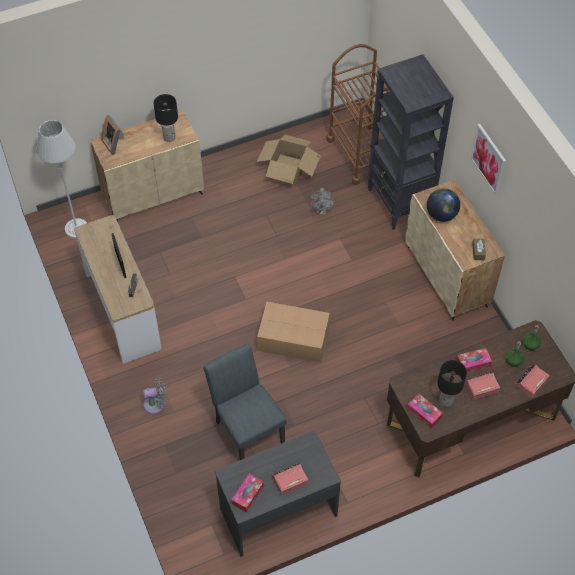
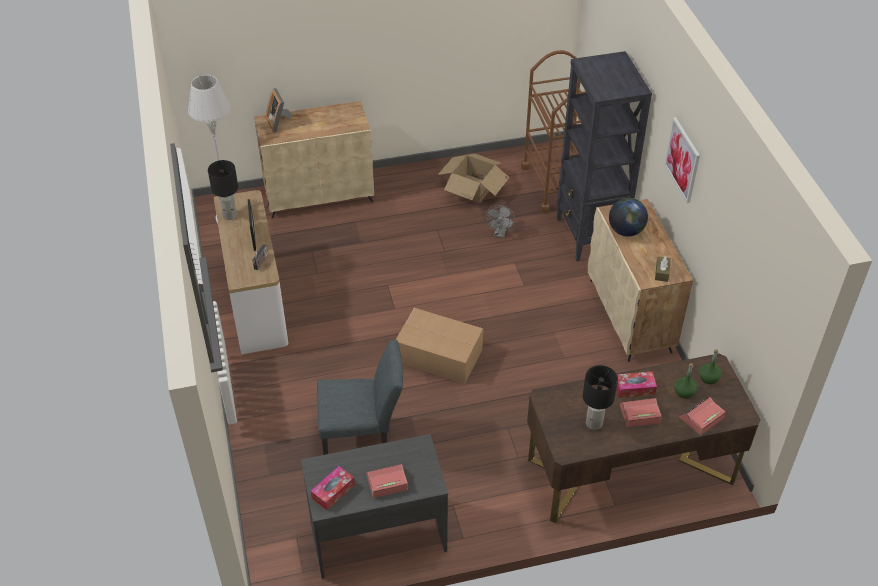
camera: 10 degrees right, 10 degrees down
grey fan [143,377,167,414] -> none
black table lamp [154,94,178,142] -> black table lamp moved to [208,160,238,220]
grey chair [203,343,287,460] -> grey chair turned 105 degrees clockwise [317,340,403,455]
tissue box [407,394,443,428] -> none

